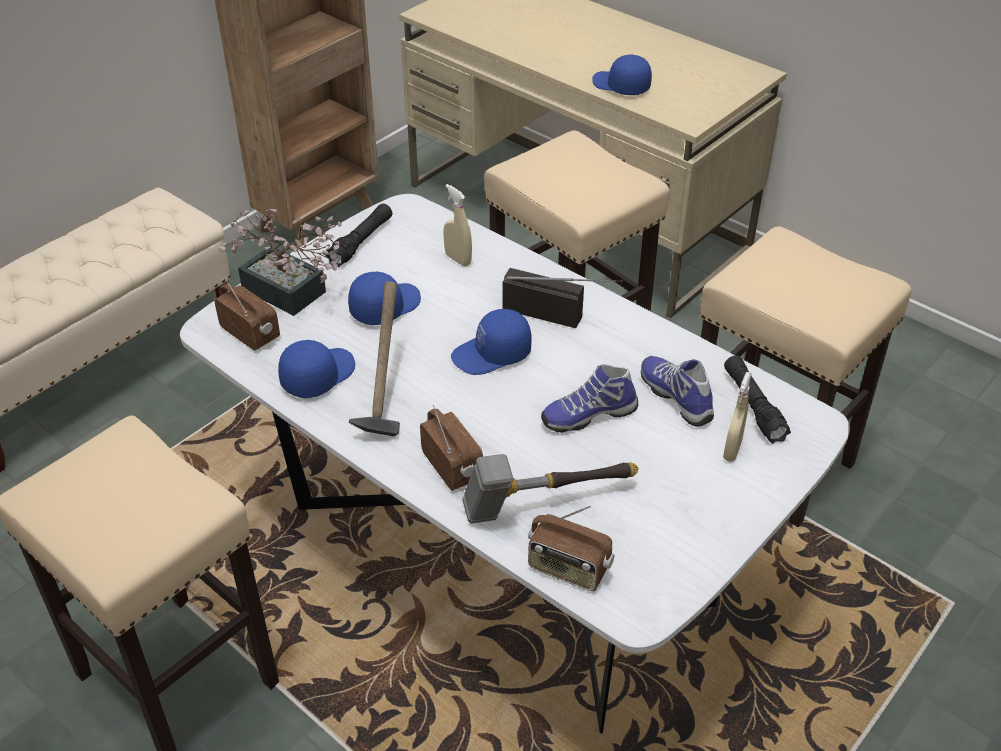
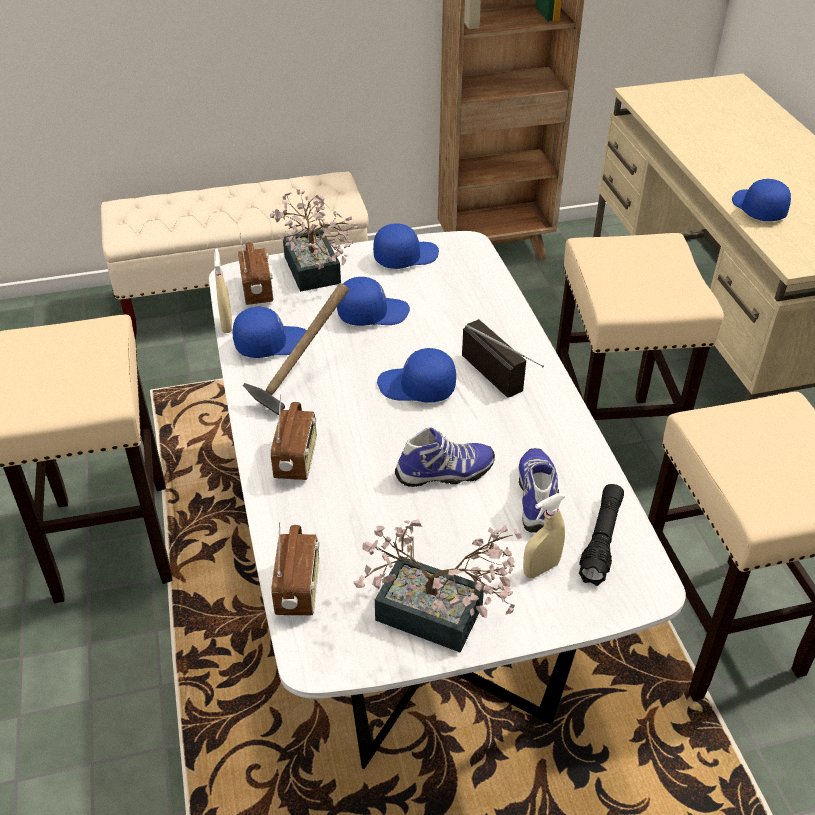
camera: 35 degrees right, 0 degrees up
black flashlight [325,204,392,267] -> blue cap [373,223,439,269]
beige spray bottle [443,184,472,267] -> beige spray bottle moved to [214,248,232,333]
hammer [462,454,639,524] -> none
radio [528,505,614,591] -> radio turned 150 degrees counterclockwise [272,522,319,615]
shoe [541,364,638,433] -> shoe turned 150 degrees clockwise [395,427,495,487]
none -> potted plant [353,520,522,653]

